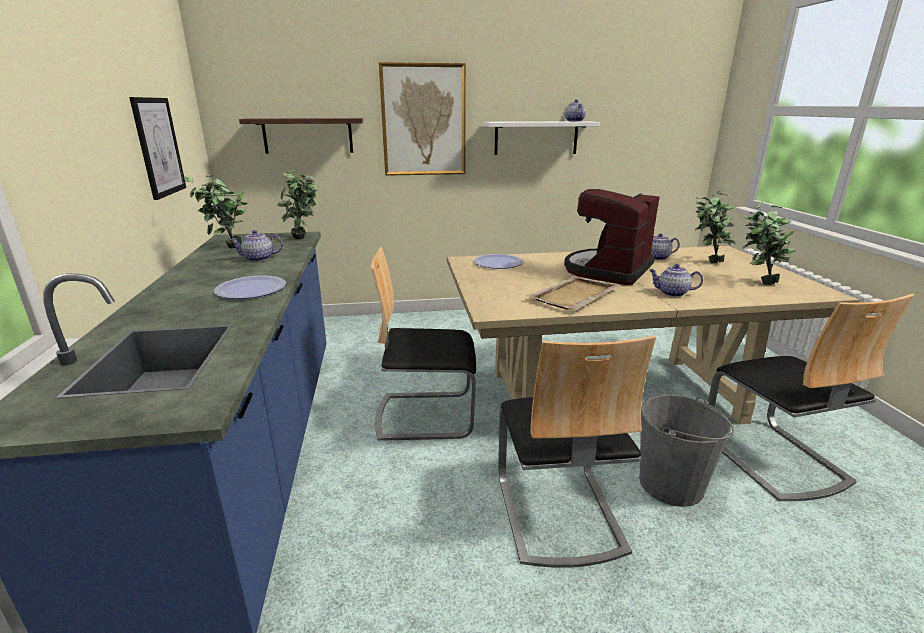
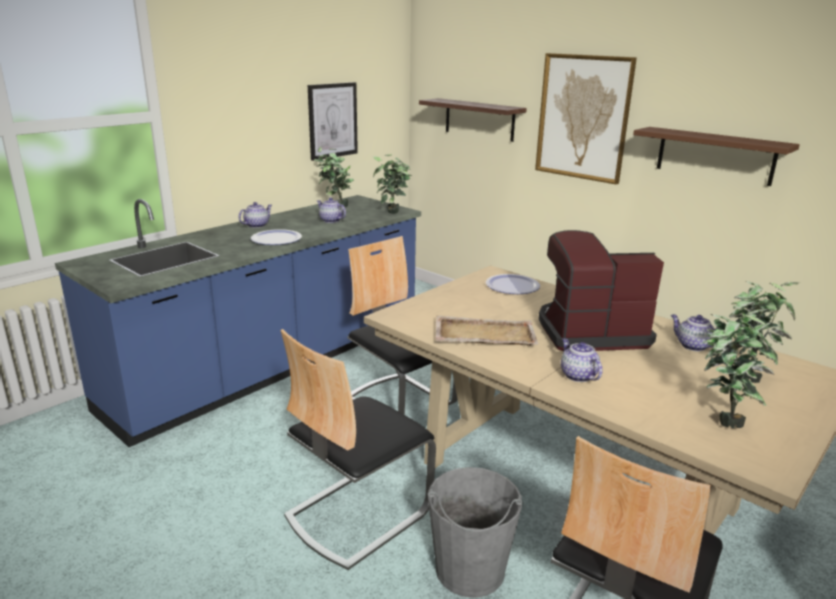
camera: 50 degrees right, 0 degrees up
white shelf [484,121,600,155] -> brown shelf [633,127,800,186]
teapot [565,100,586,121] -> teapot moved to [238,202,272,228]

